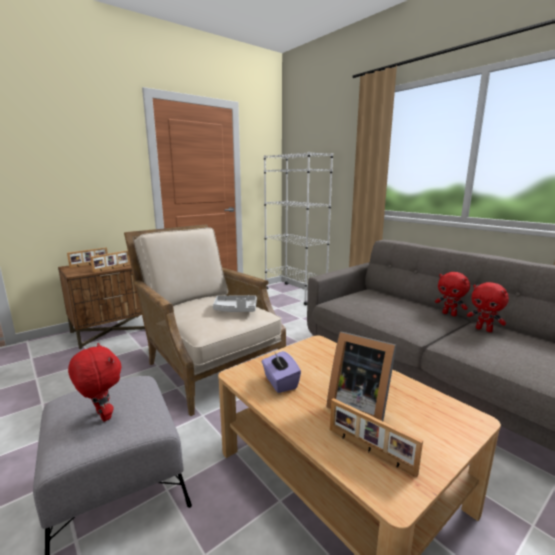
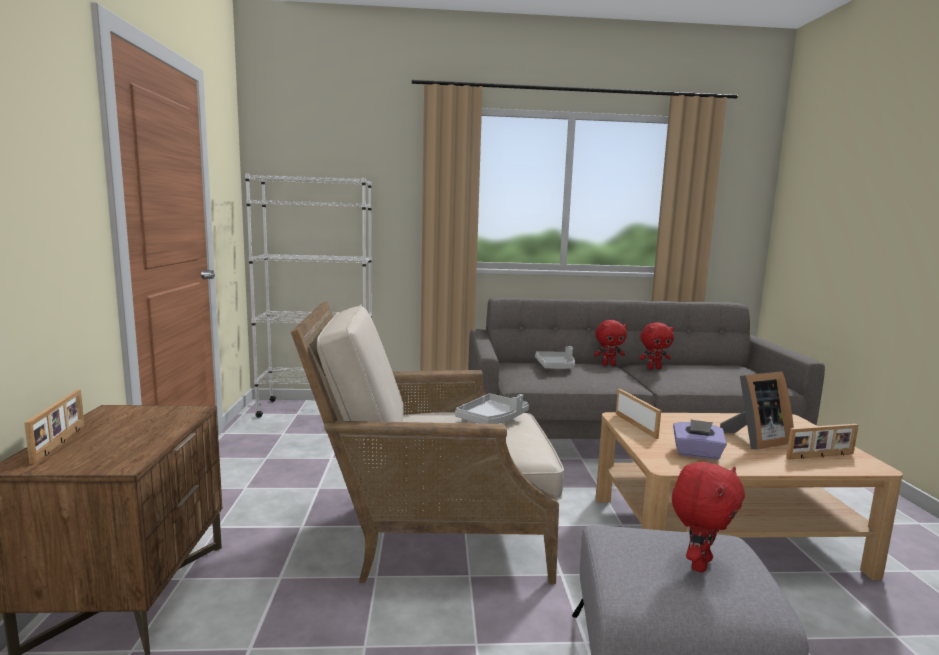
camera: 55 degrees left, 5 degrees down
red plush toy [68,343,121,422] -> red plush toy turned 135 degrees clockwise [672,462,745,572]
picture frame [90,250,130,273] -> picture frame moved to [616,389,661,439]
none -> grey tray [535,346,575,369]

